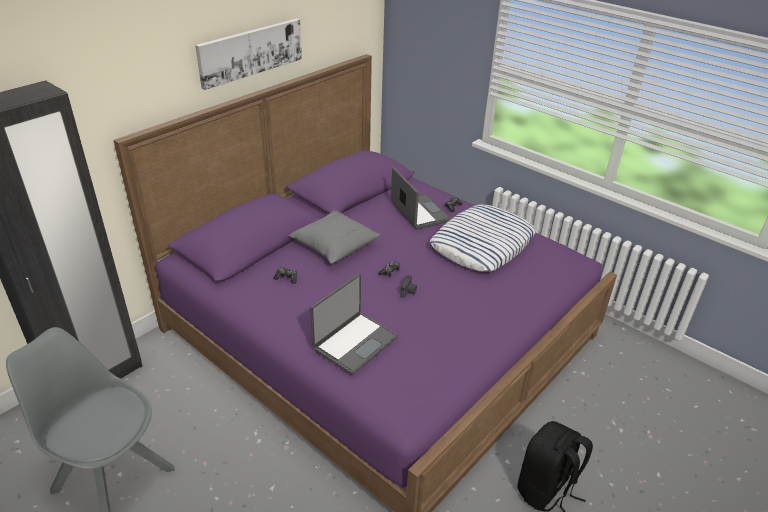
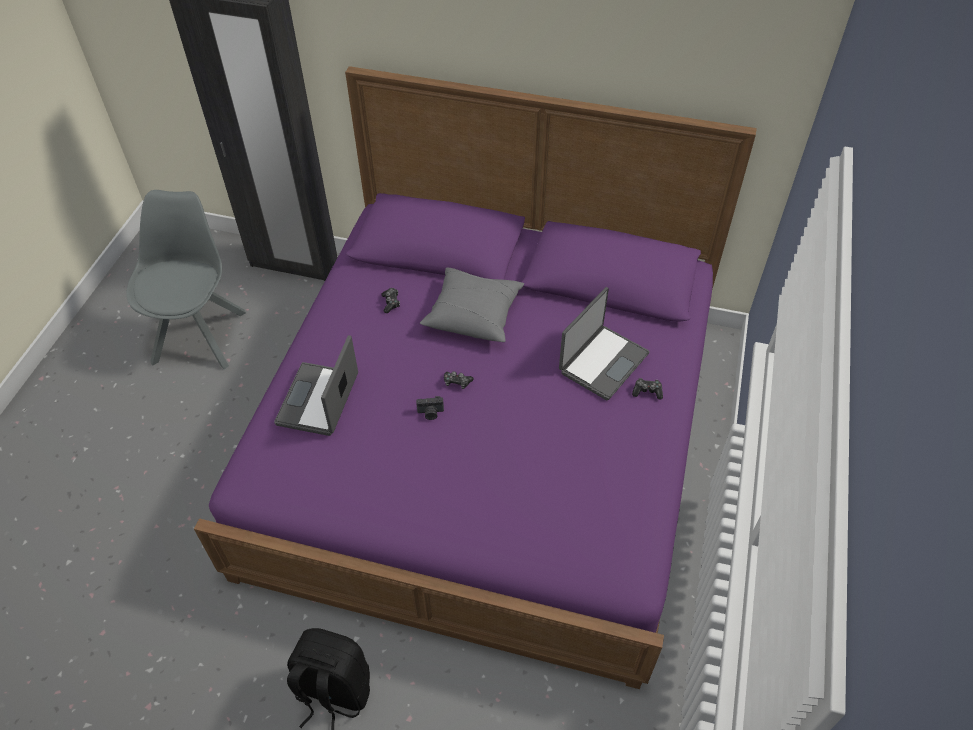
camera: 65 degrees right, 15 degrees up
picture [195,18,302,90] -> none
laptop [310,274,398,375] -> laptop turned 90 degrees clockwise [274,335,358,436]
pillow [430,205,536,272] -> none

